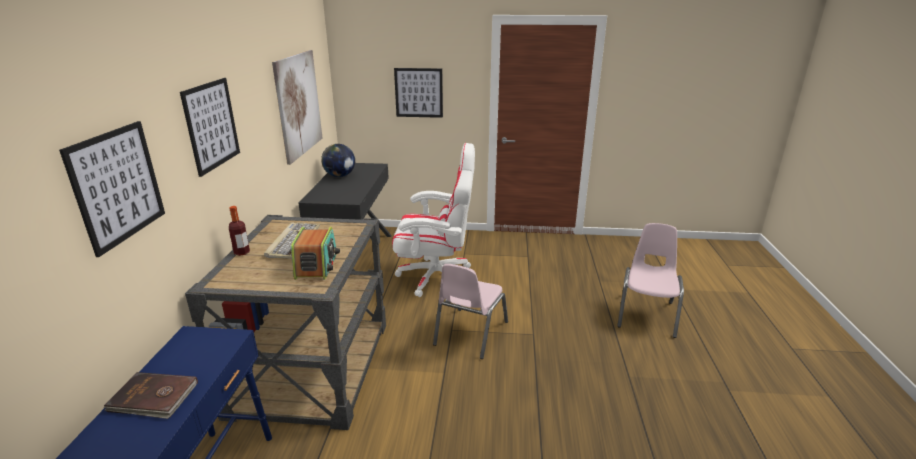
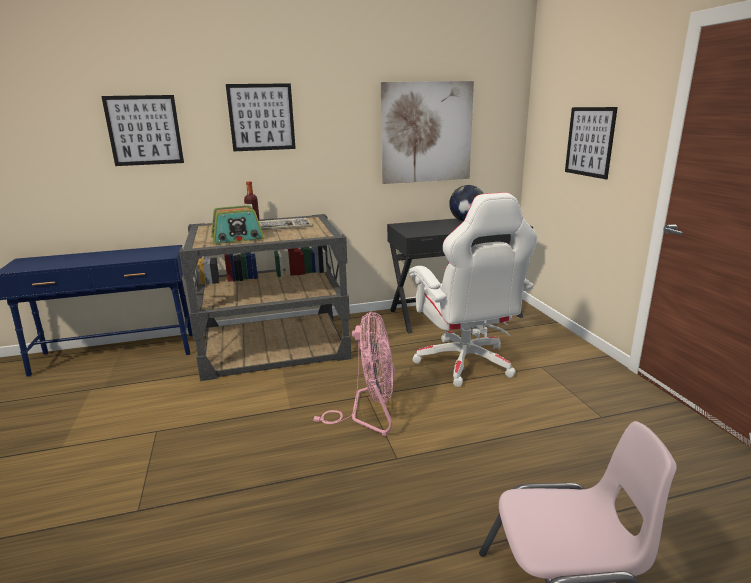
camera: 70 degrees right, 5 degrees down
brown book [104,372,198,419] -> none
pink chair [433,264,508,359] -> pink fan [312,311,395,437]

